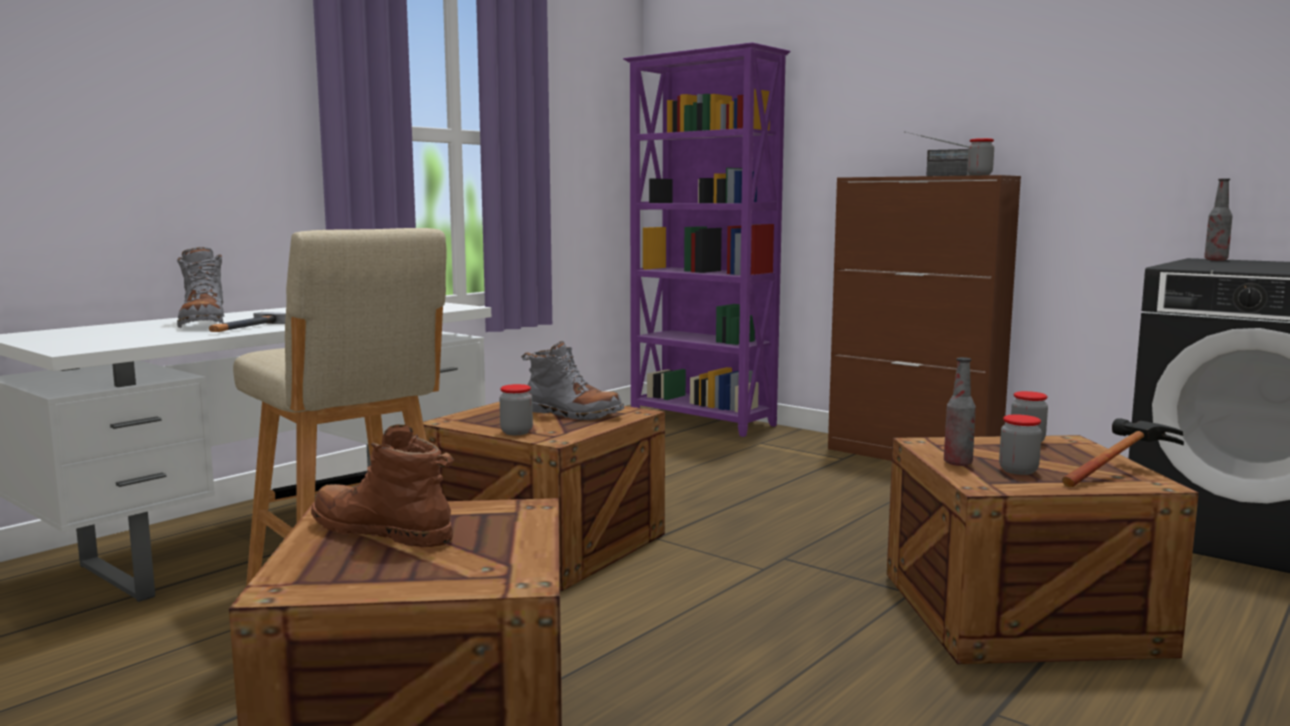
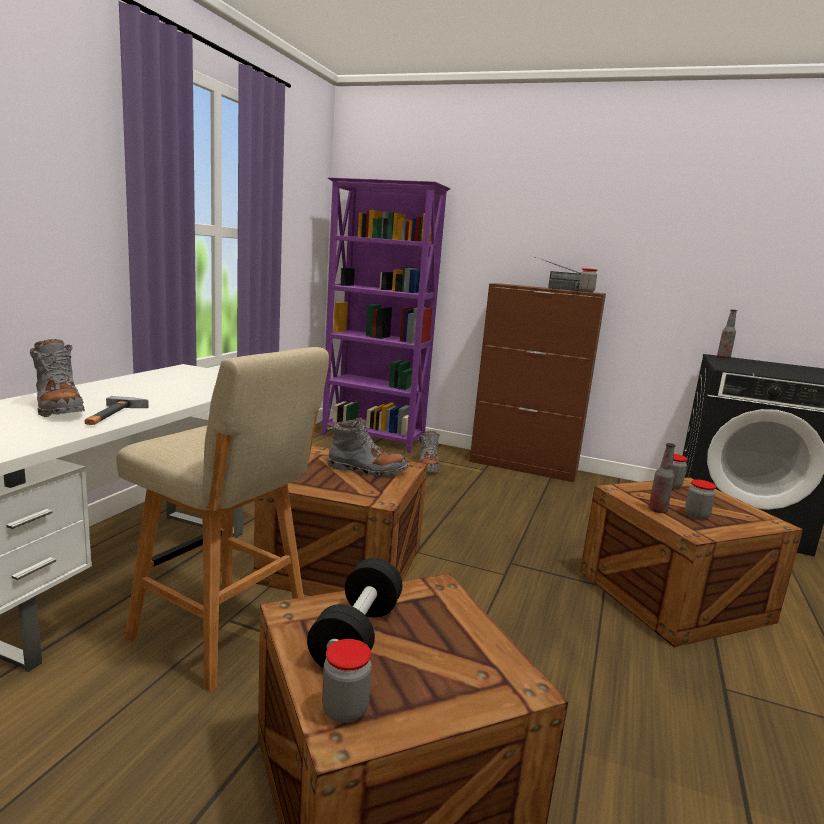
camera: 20 degrees left, 5 degrees up
brown boot [311,425,454,548] -> black dumbbell [307,558,402,669]
jar [500,384,533,435] -> jar moved to [322,639,372,723]
hammer [1062,418,1184,487] -> none
none -> grey boot [420,431,440,472]

